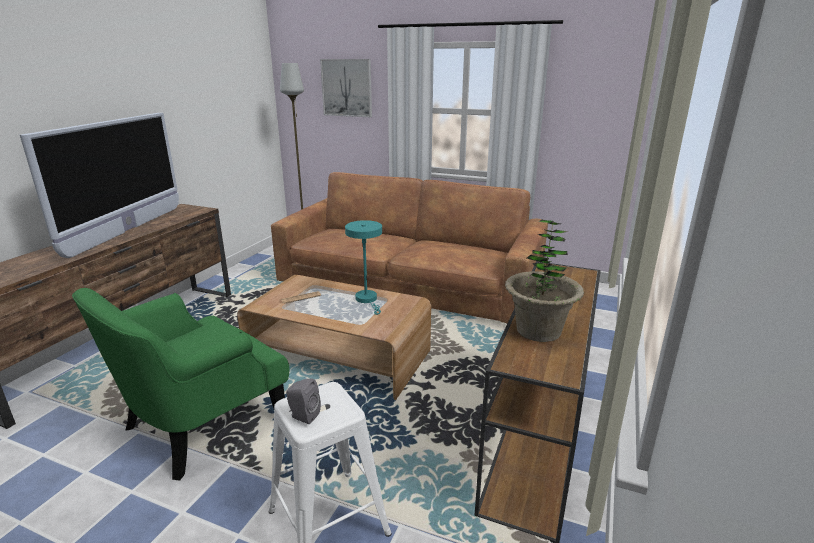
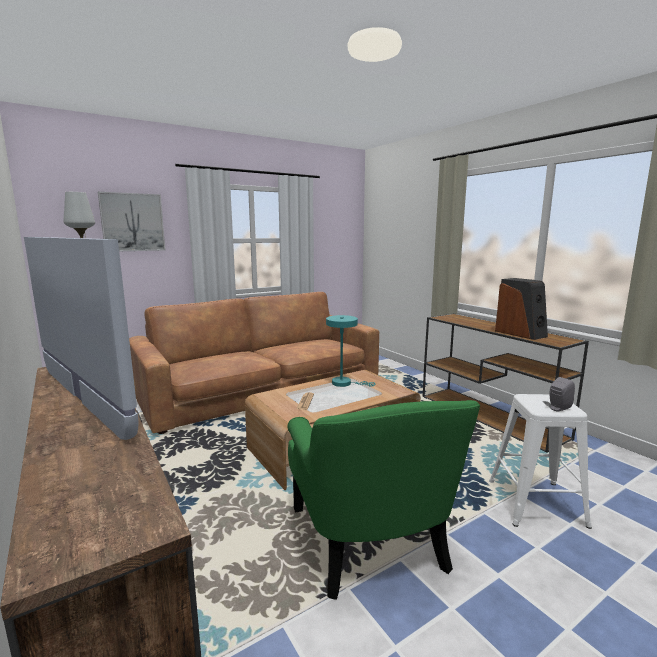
camera: 55 degrees left, 10 degrees down
potted plant [505,220,584,342] -> speaker [495,278,548,340]

